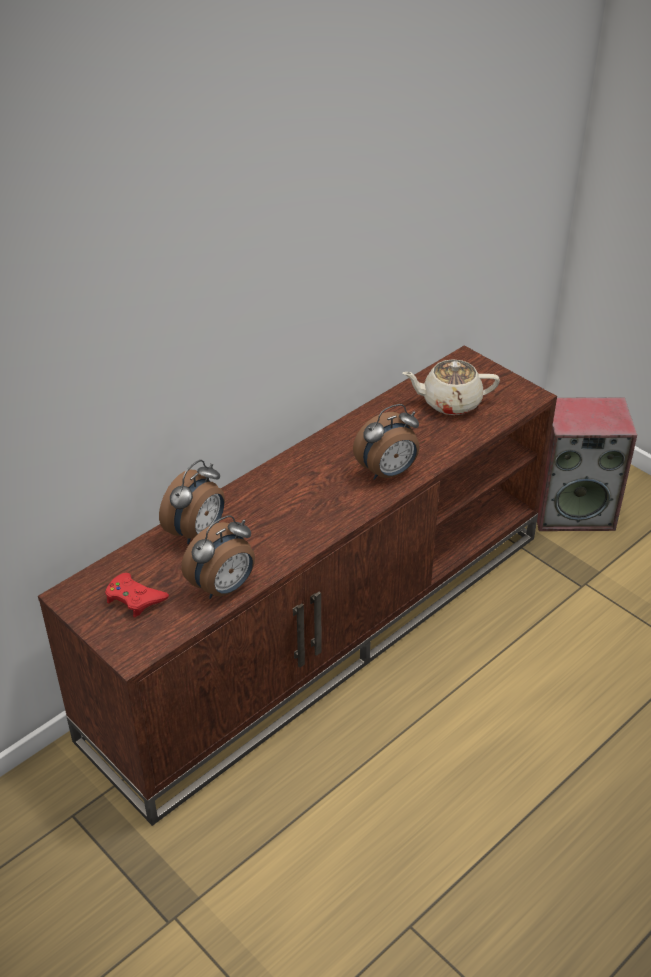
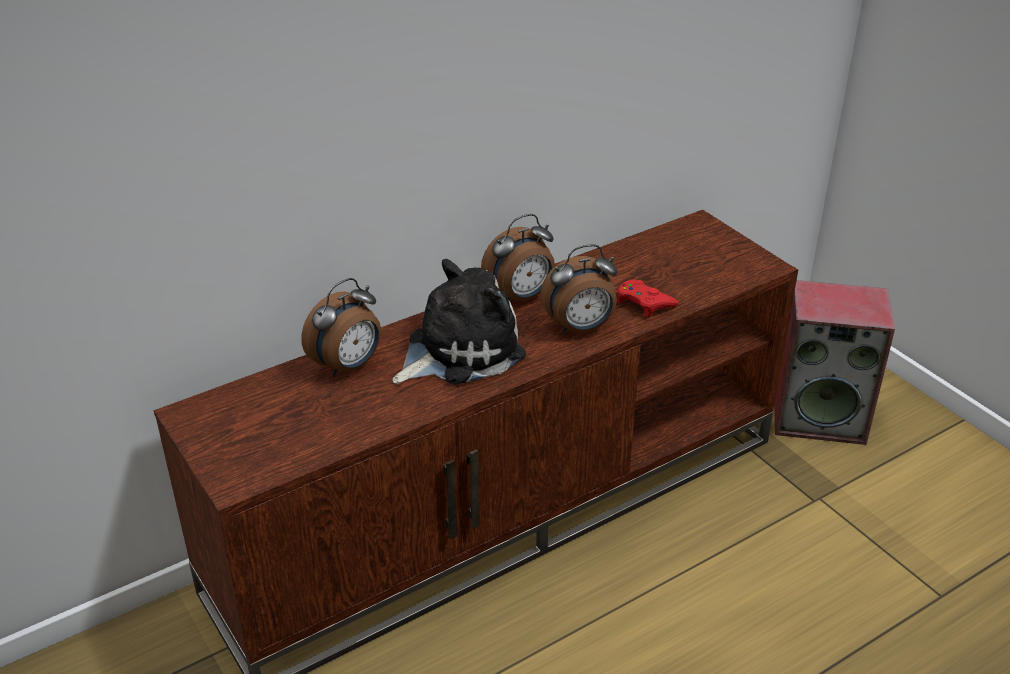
camera: 10 degrees right, 5 degrees down
red game controller [105,573,169,618] -> red game controller moved to [617,280,679,317]
alarm clock [181,515,255,599] -> alarm clock moved to [481,214,555,301]
beige teapot [403,359,500,415] -> none
none -> plush toy [393,259,526,385]

